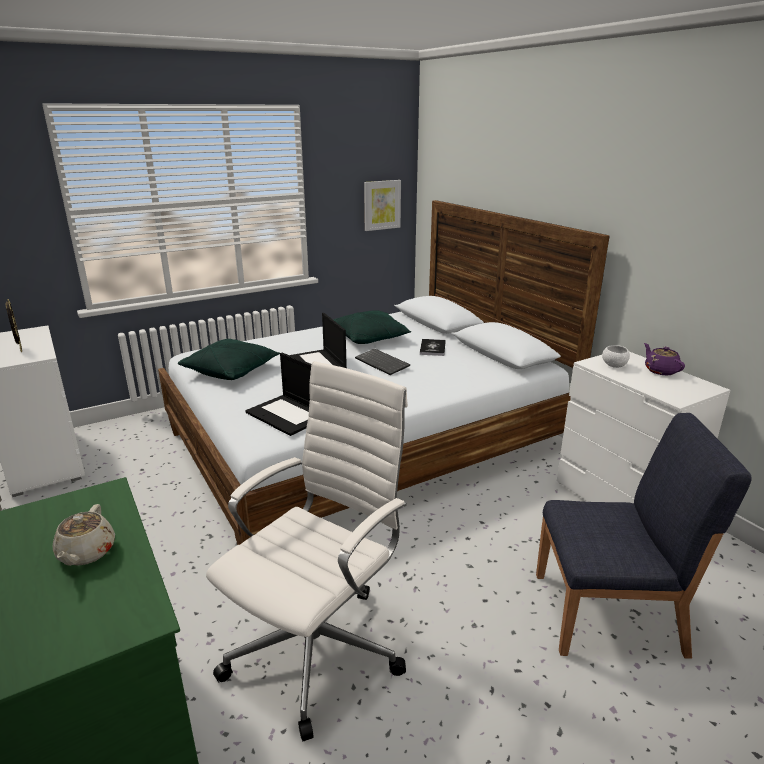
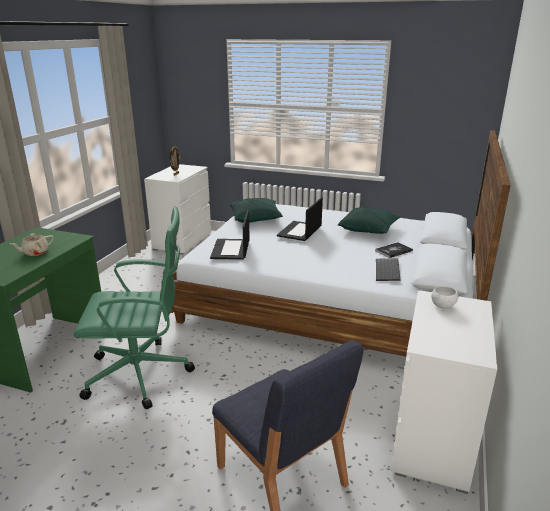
camera: 50 degrees right, 0 degrees up
white office chair [206,361,408,741] -> green office chair [74,207,195,409]
keyboard [355,349,410,375] -> keyboard moved to [376,258,400,281]
picture [364,180,401,231] -> none
purple teapot [644,343,685,375] -> none

